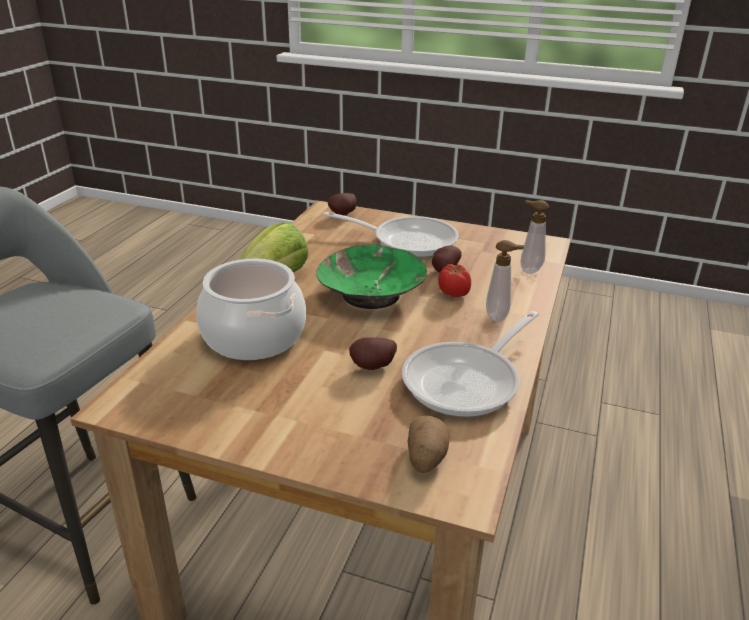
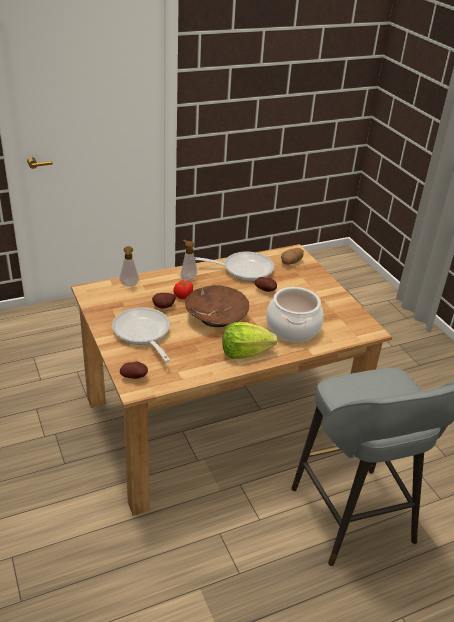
camera: 135 degrees left, 5 degrees up
green bowl [317,244,427,309] -> brown bowl [185,285,249,327]

